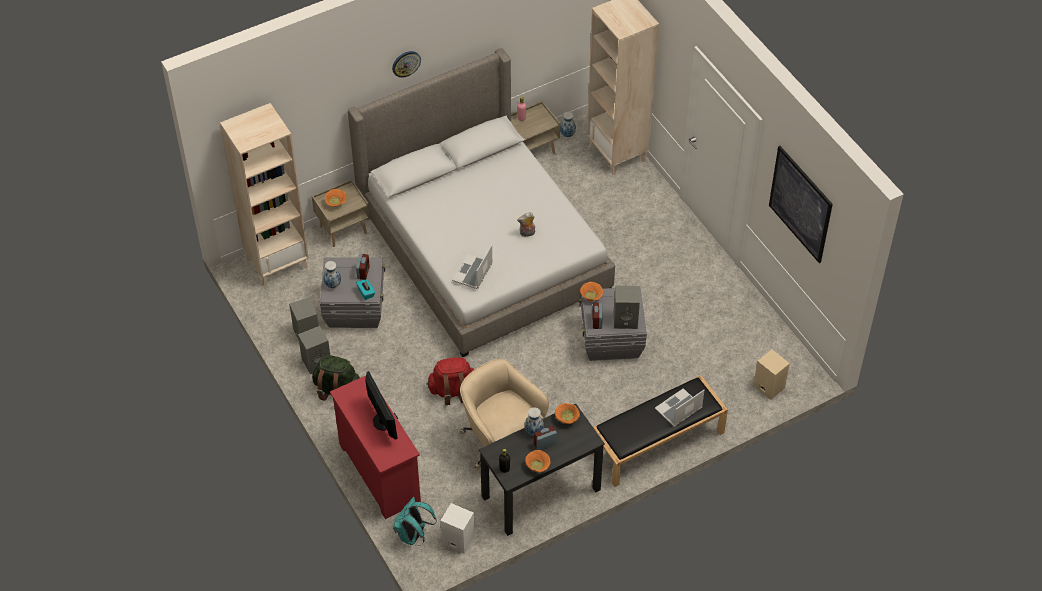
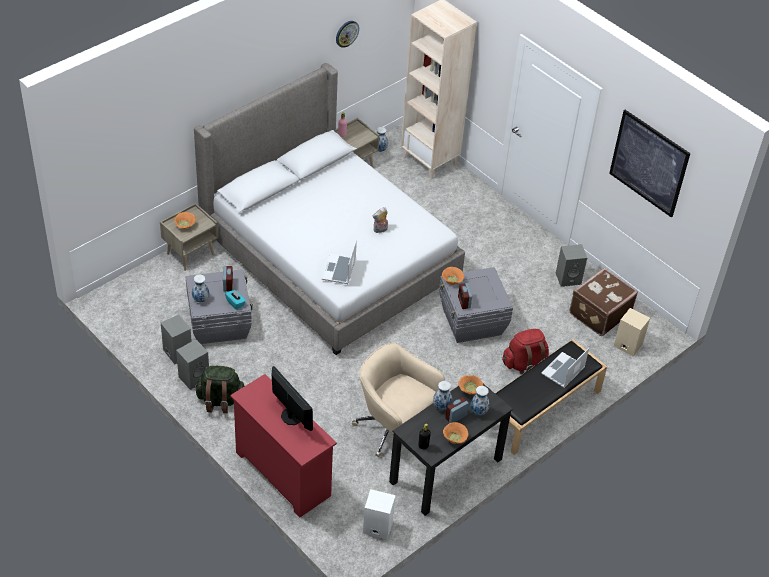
camera: 15 degrees left, 5 degrees down
beige bookcase [220,103,309,286] -> none
wall clock [392,51,421,78] -> wall clock moved to [336,21,359,48]
turquoise backpack [393,497,437,546] -> none
red backpack [426,357,474,405] -> red backpack moved to [502,329,549,375]
grey speaker [614,286,640,329] -> grey speaker moved to [556,244,587,287]
none -> vase [470,386,490,415]
none -> brown suitcase [569,268,638,336]

